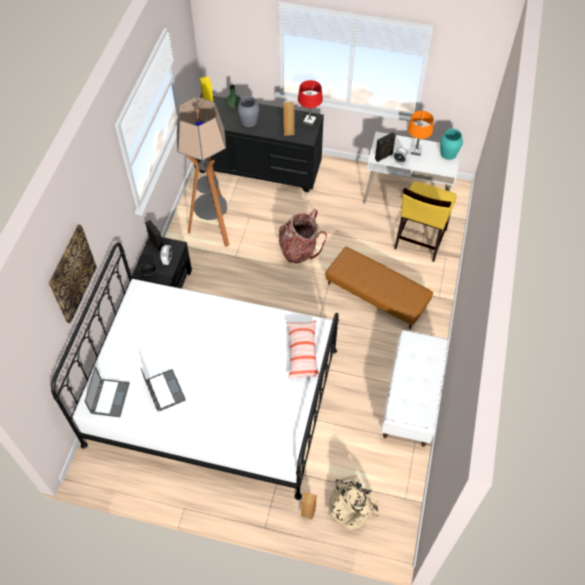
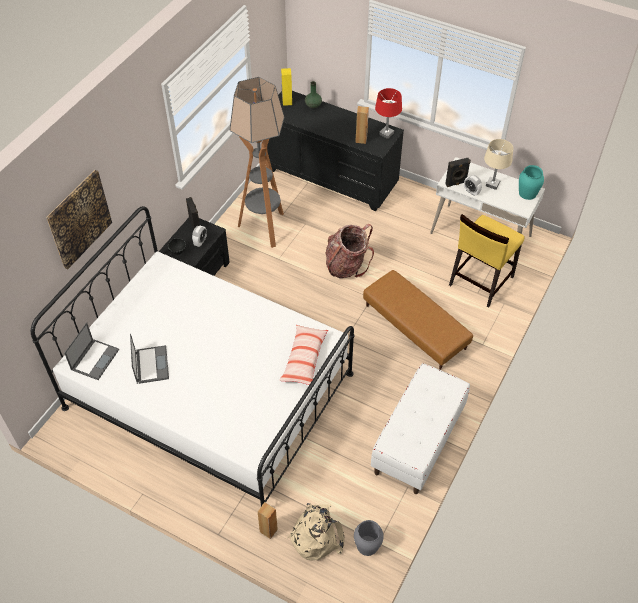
camera: 15 degrees right, 5 degrees down
grey vase [237,96,259,127] -> grey vase moved to [354,520,384,556]
orange table lamp [408,111,434,156] -> beige table lamp [484,139,513,190]

